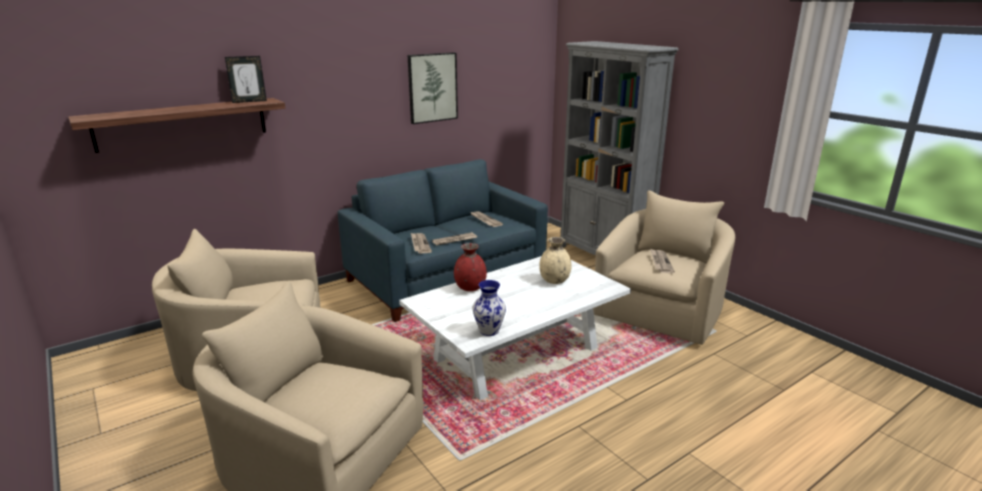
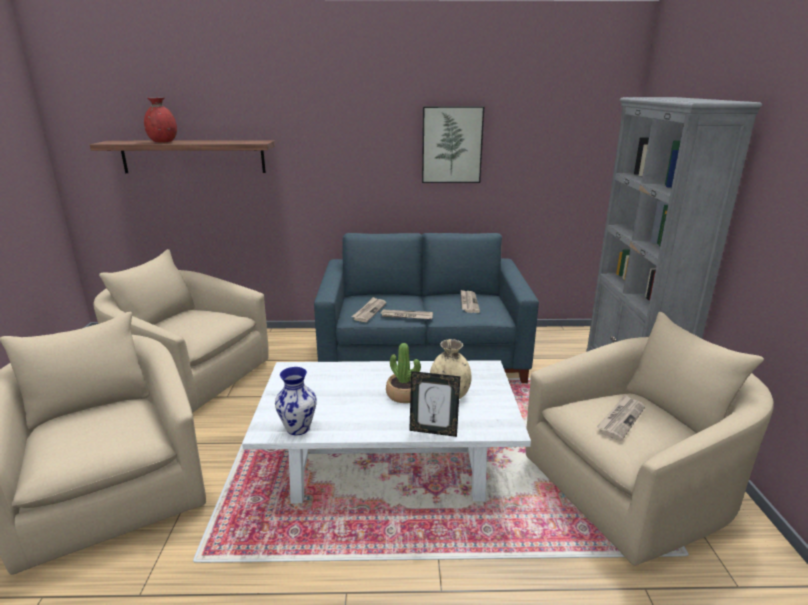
camera: 35 degrees right, 0 degrees up
picture frame [225,56,267,103] -> picture frame moved to [409,371,460,437]
red vase [454,243,487,291] -> red vase moved to [144,98,177,143]
none -> potted plant [386,343,421,403]

